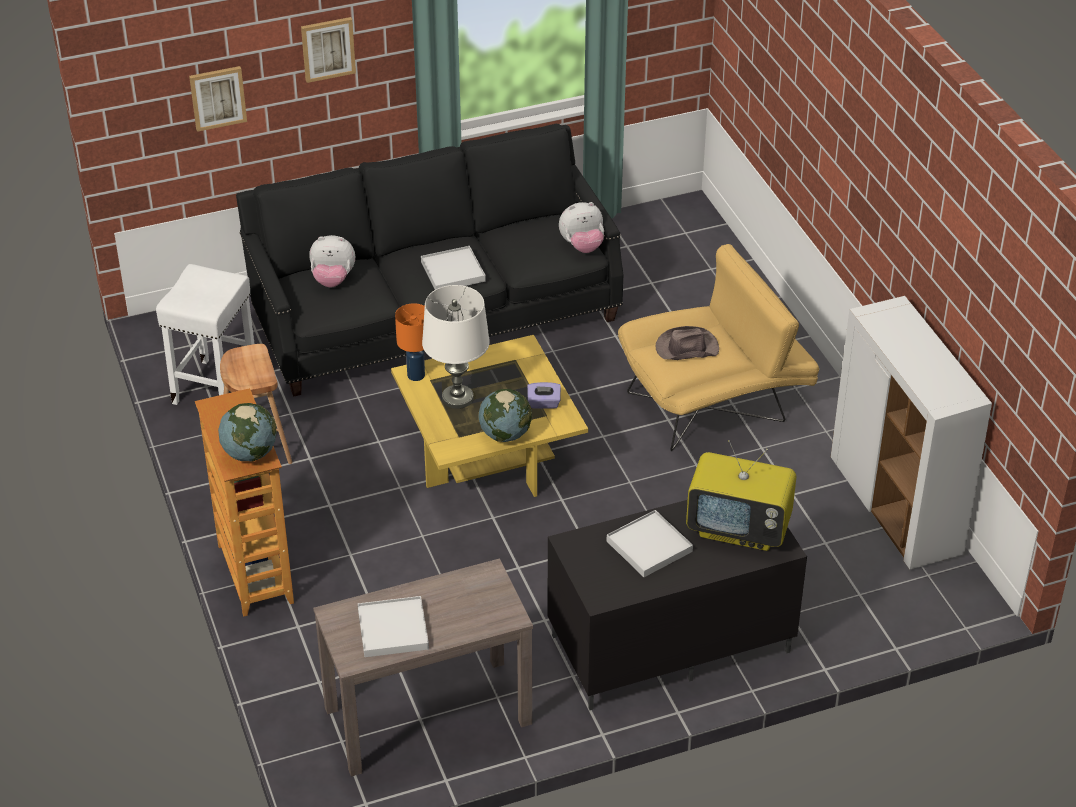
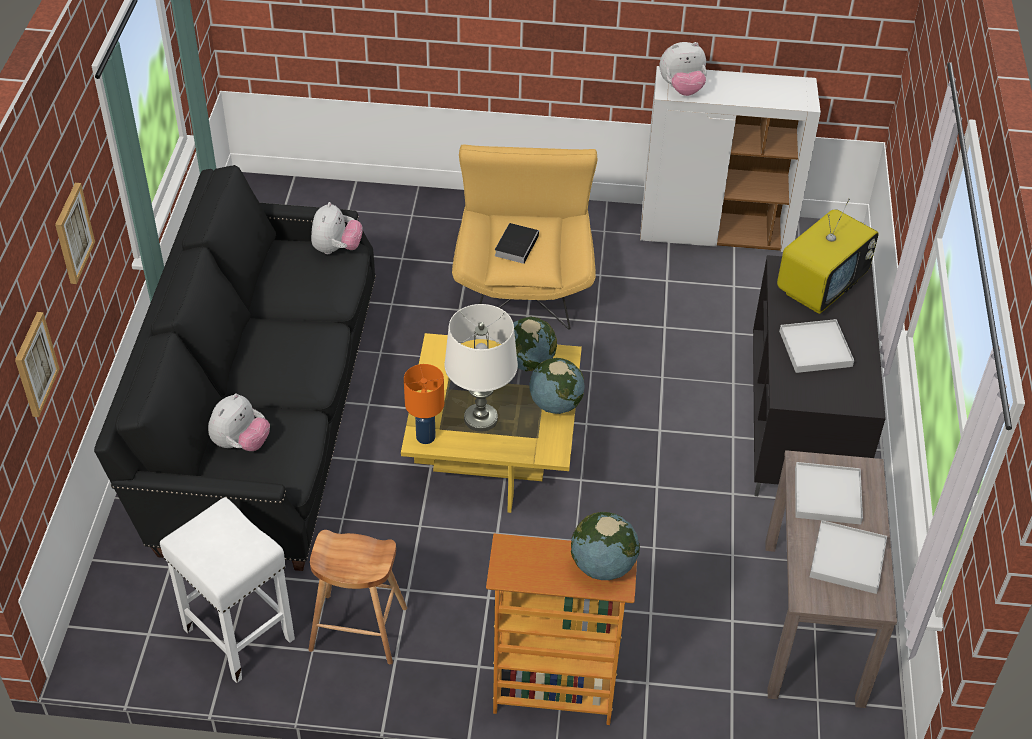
camera: 65 degrees left, 5 degrees up
white tray [421,246,486,290] -> white tray moved to [795,462,863,525]
purple tissue box [527,382,561,409] -> globe [513,317,557,372]
brown hat [656,326,719,360] -> book [495,223,539,264]
none -> plush toy [660,42,707,96]

